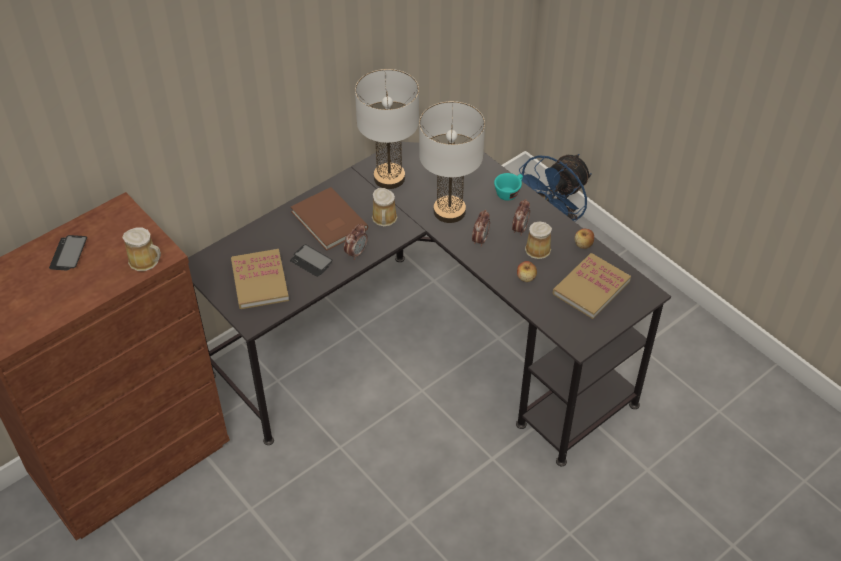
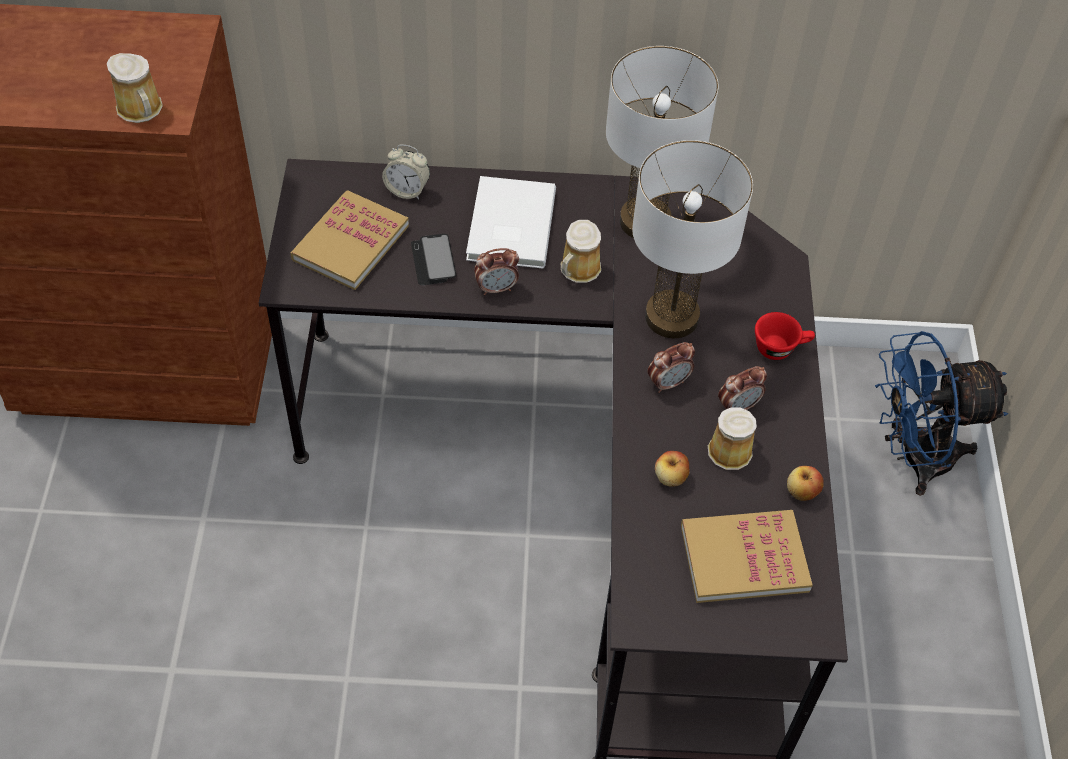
camera: 40 degrees right, 5 degrees up
phone [49,235,87,270] -> none
brown book [291,187,368,250] -> white book [466,176,556,269]
turquoise cup [494,173,523,201] -> red cup [755,312,815,360]
none -> alarm clock [382,145,430,199]

